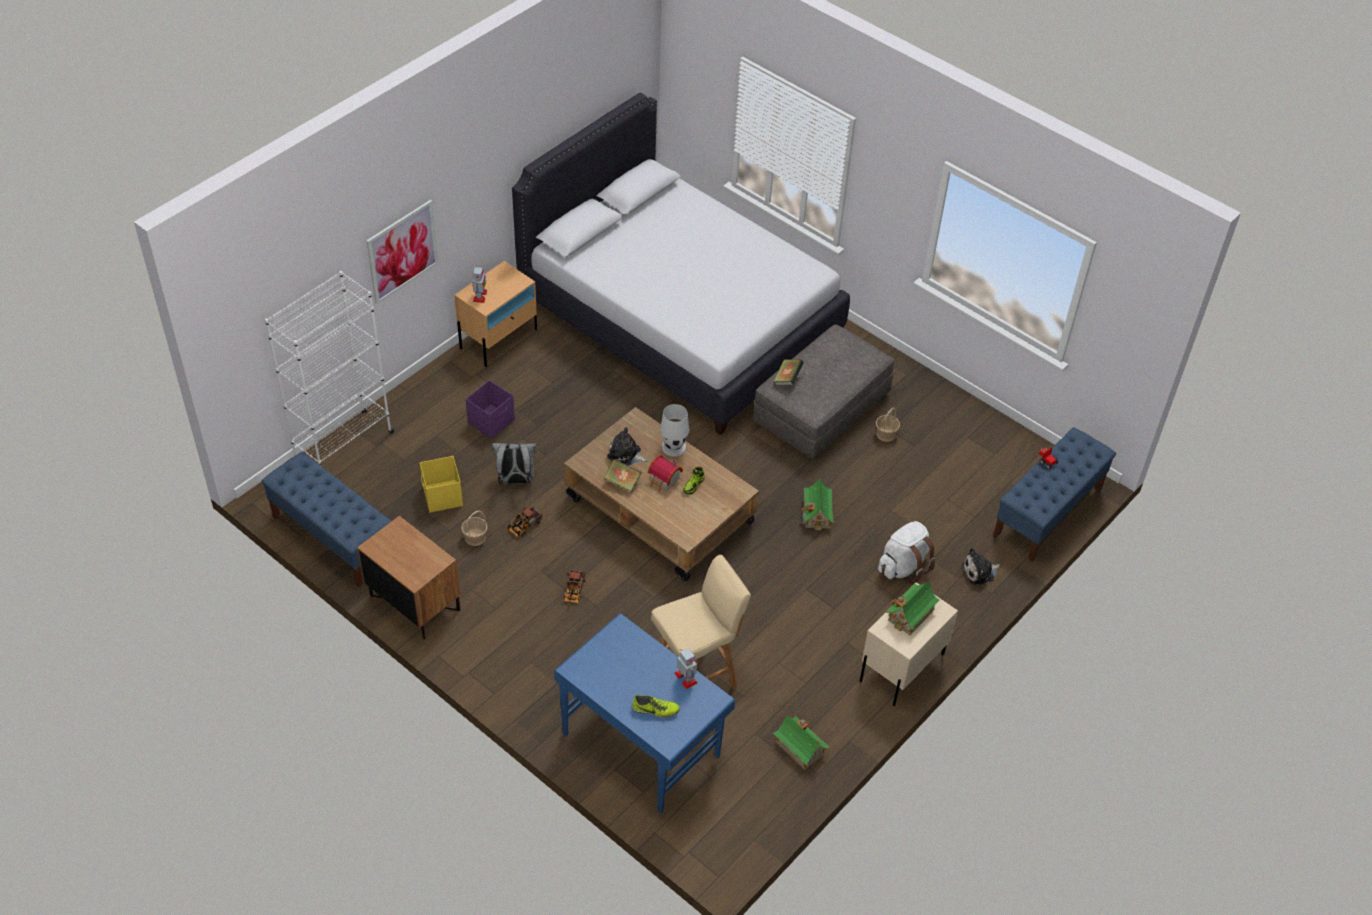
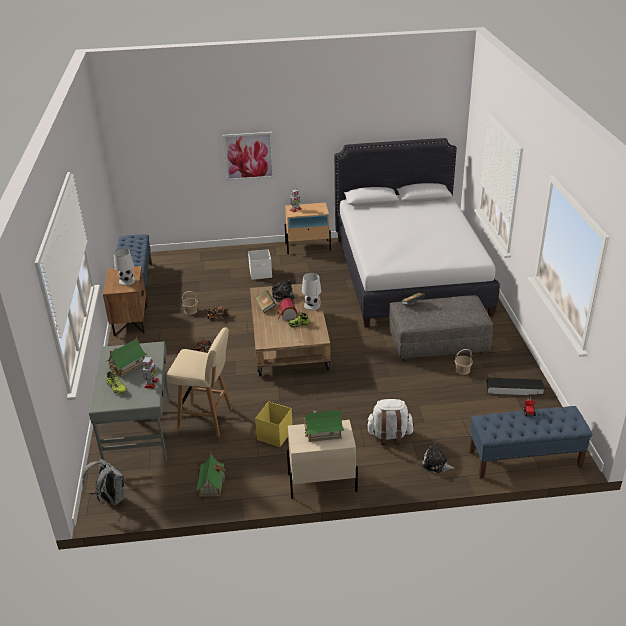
camera: 45 degrees right, 15 degrees down
white bookcase [265,271,394,465] -> none
yellow storage box [420,456,463,513] -> yellow storage box moved to [255,401,292,447]
purple storage box [466,380,515,439] -> white storage box [248,249,272,280]
grey backpack [492,441,537,485] -> grey backpack moved to [82,459,127,506]
blue desk [554,613,735,814] -> grey desk [89,341,170,461]
toy house [802,477,835,530] -> toy house moved to [106,337,147,377]
none -> white table lamp [114,249,135,286]
none -> black storage box [486,378,545,395]

